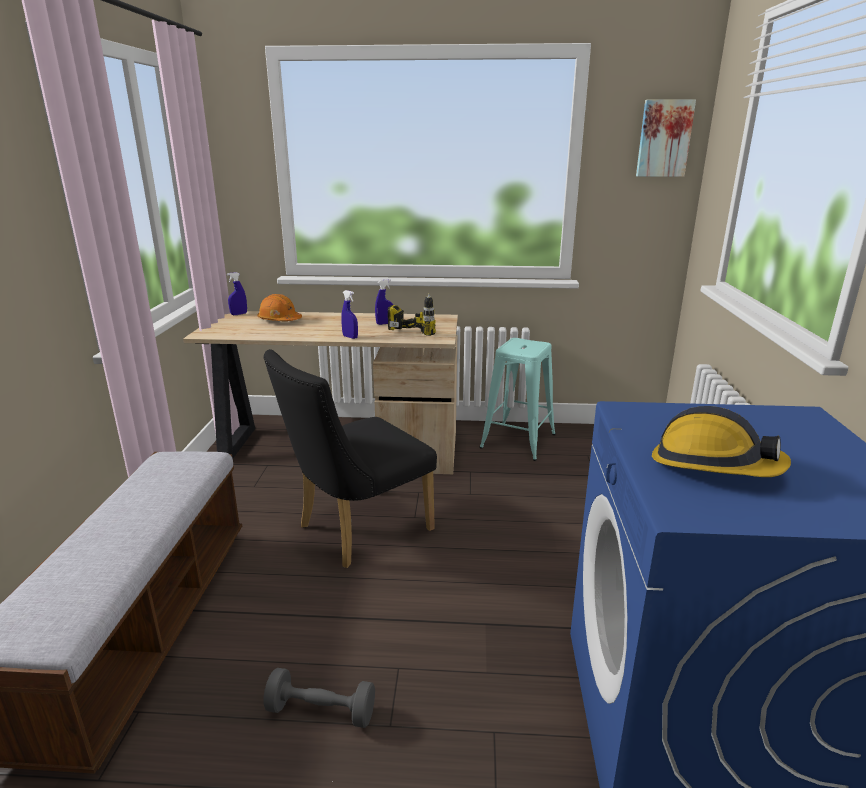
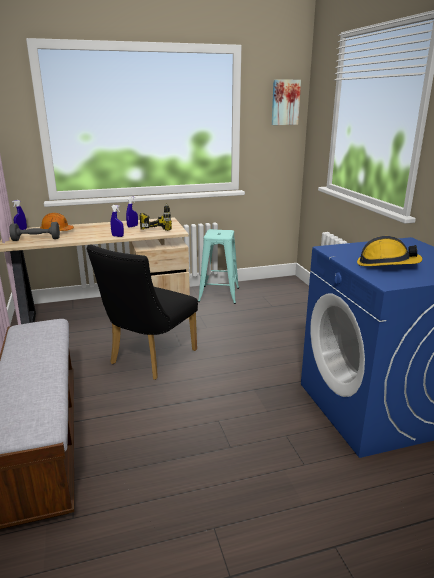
camera: 20 degrees left, 0 degrees up
grey dumbbell [263,668,375,728] -> grey dumbbell moved to [9,222,60,241]

